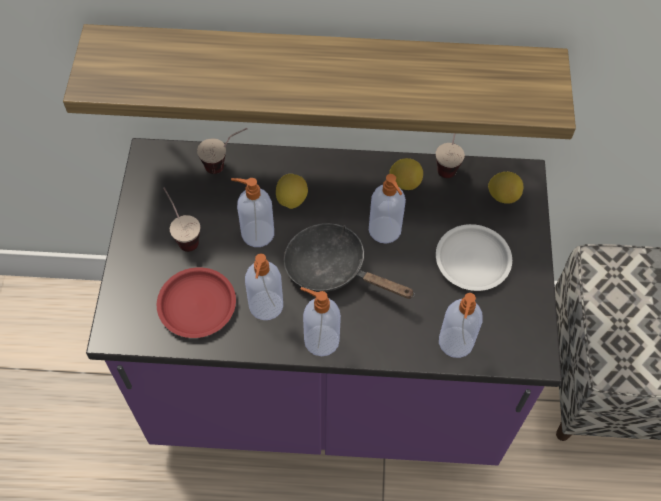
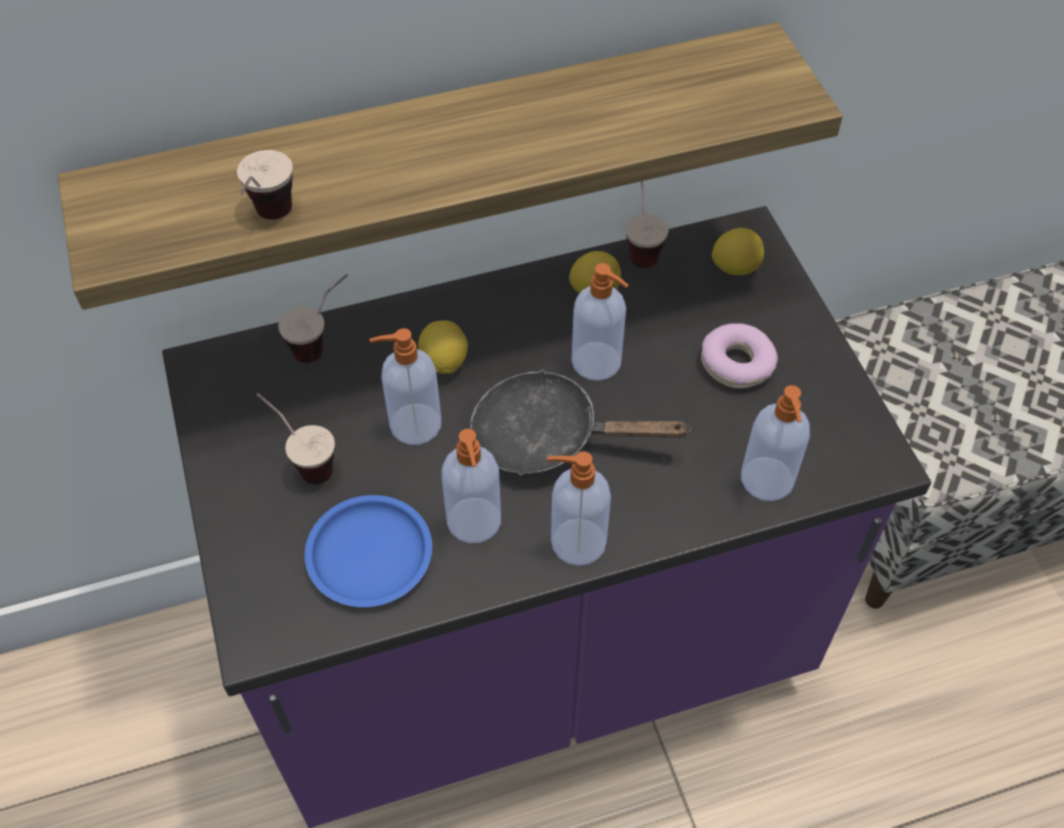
camera: 20 degrees left, 5 degrees down
red plate [157,267,236,338] -> blue plate [305,495,432,607]
white plate [436,224,512,291] -> donut [701,323,778,388]
none -> cup [237,150,293,220]

